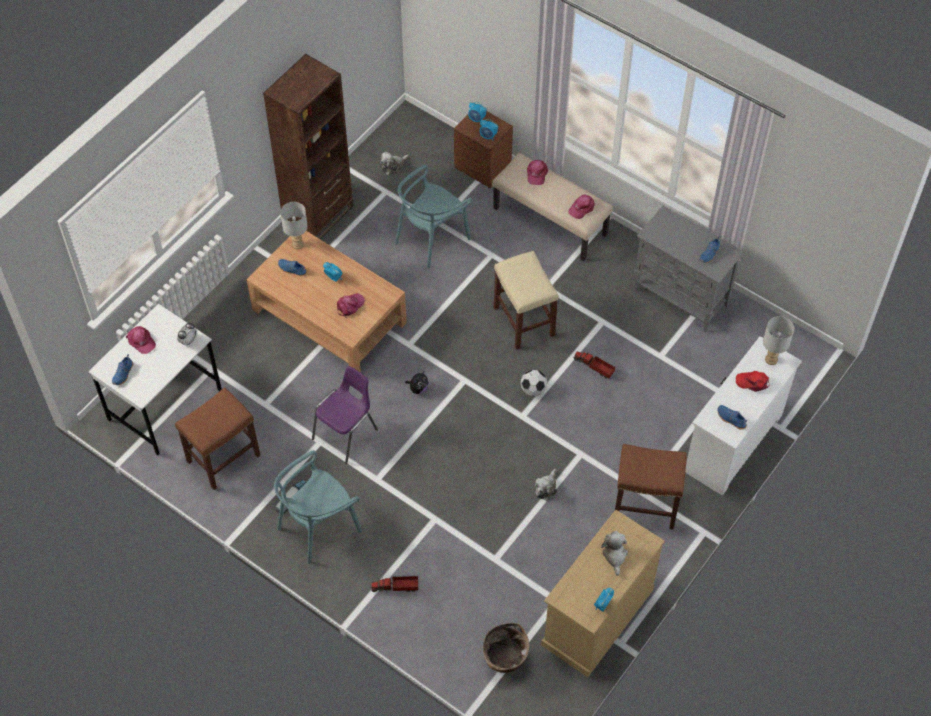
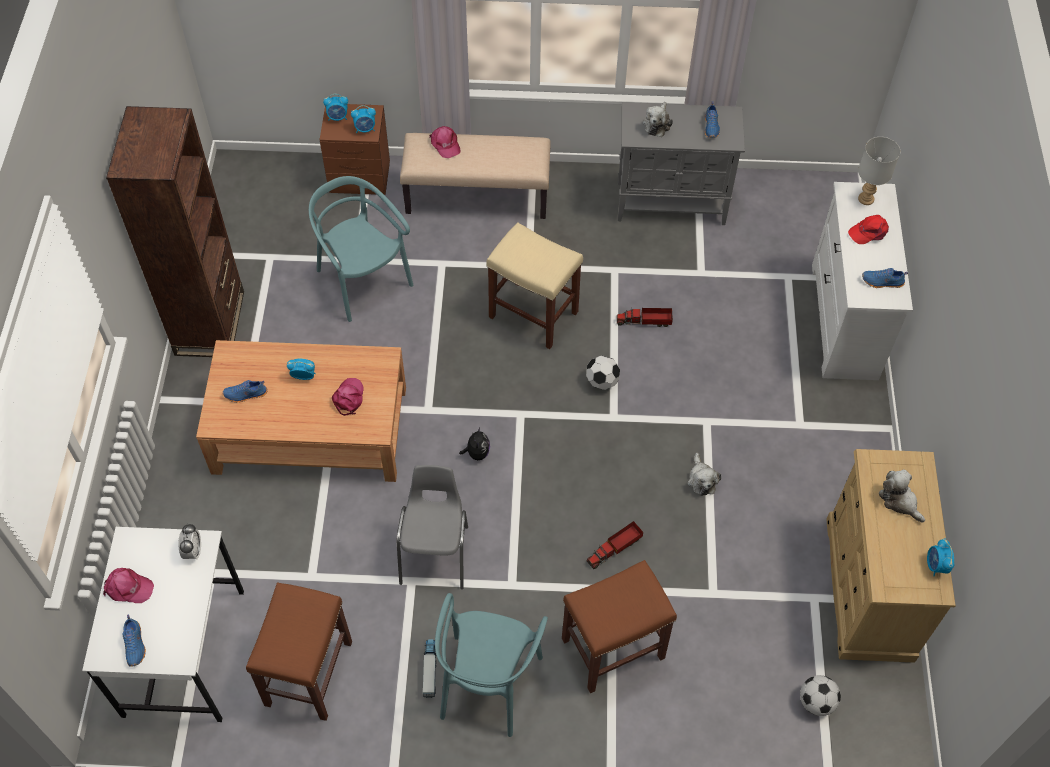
camera: 35 degrees left, 0 degrees up
grey table lamp [280,202,308,249] -> none
purple chair [312,366,378,464] -> grey chair [397,465,468,589]
toy truck [371,576,418,592] -> toy truck moved to [587,521,643,569]
plush toy [381,152,409,175] -> plush toy moved to [643,102,673,137]
turquoise chair [395,165,473,269] -> turquoise chair turned 135 degrees clockwise [309,176,413,322]
basket [483,623,530,673] -> football [800,675,841,716]
pink cap [568,194,595,219] -> none
brown stool [615,444,687,530] -> brown stool moved to [562,560,677,693]

